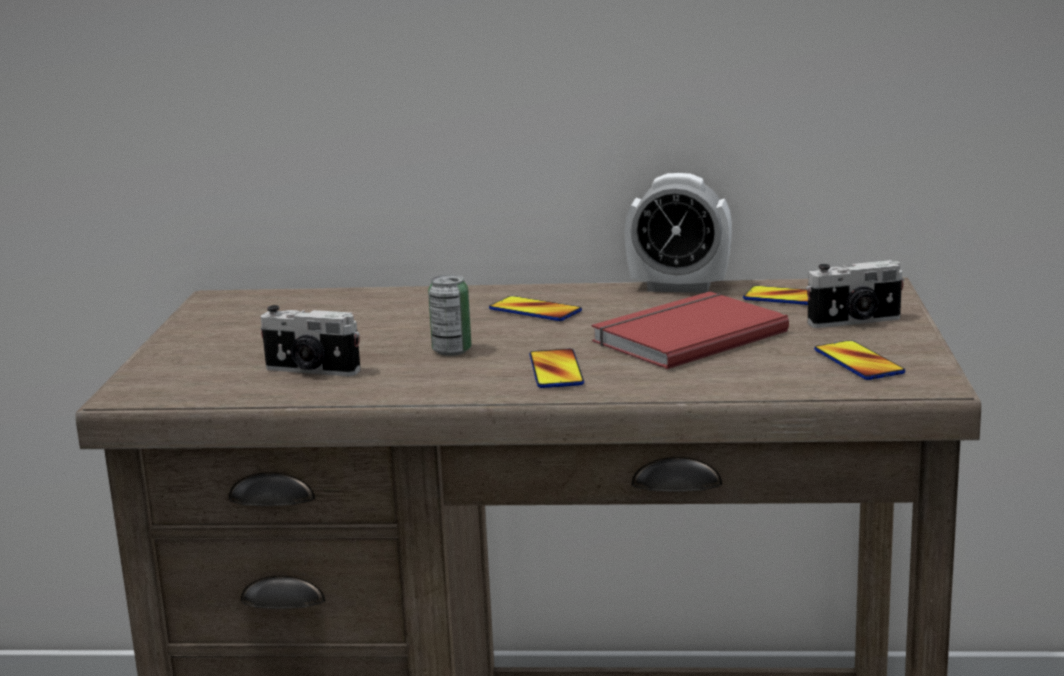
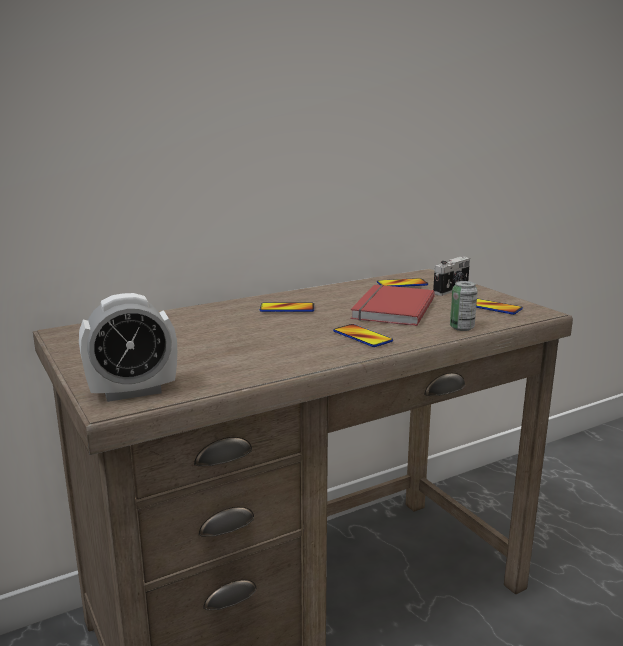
camera: 35 degrees left, 0 degrees up
camera [261,305,361,376] -> none
can [428,275,472,356] -> can moved to [450,281,478,331]
alarm clock [624,173,732,293] -> alarm clock moved to [79,293,177,402]

